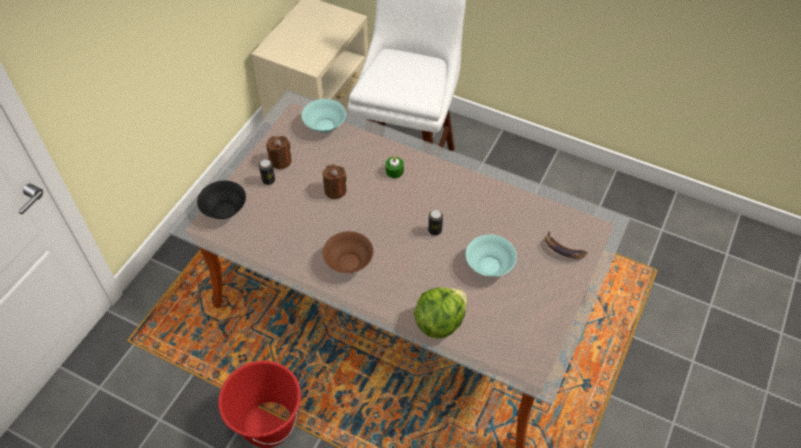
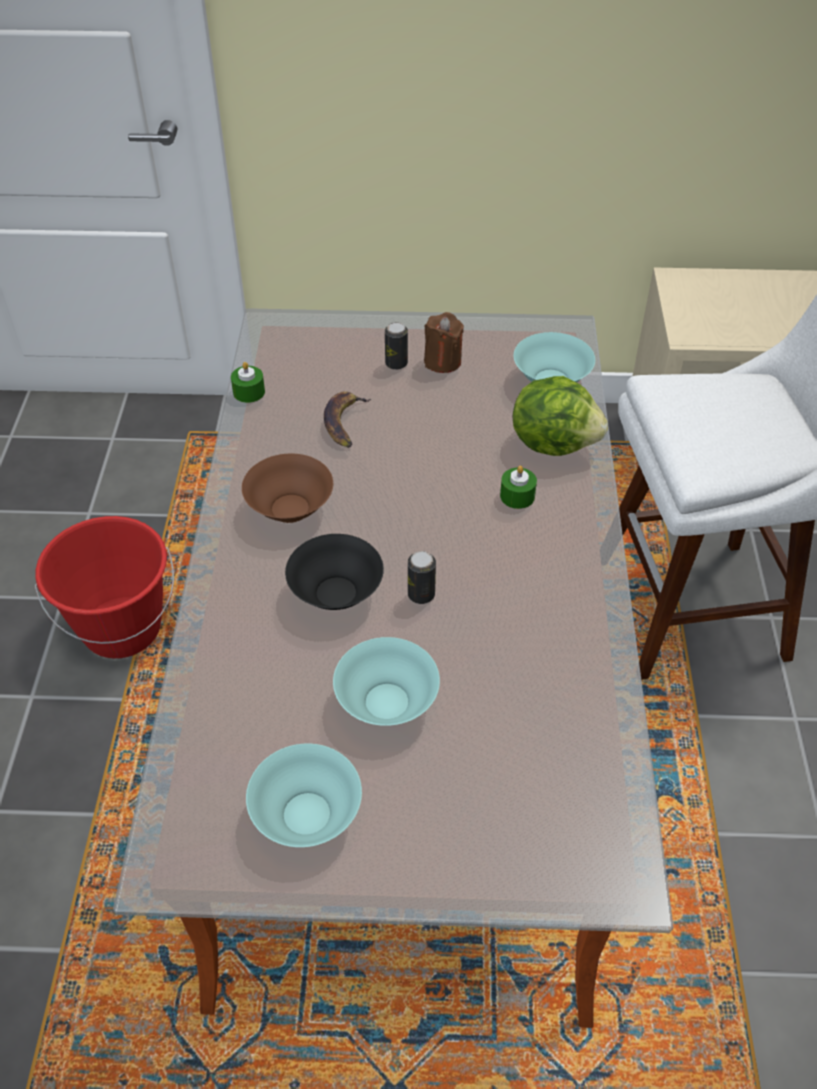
camera: 65 degrees right, 5 degrees down
black bowl [197,181,246,219] -> black bowl moved to [285,534,384,610]
brown candle [323,164,346,199] -> none
lettuce [414,287,467,338] -> lettuce moved to [513,376,608,456]
banana [545,231,587,258] -> banana moved to [324,391,371,448]
none -> green candle [231,362,265,403]
none -> turquoise bowl [246,743,362,847]

